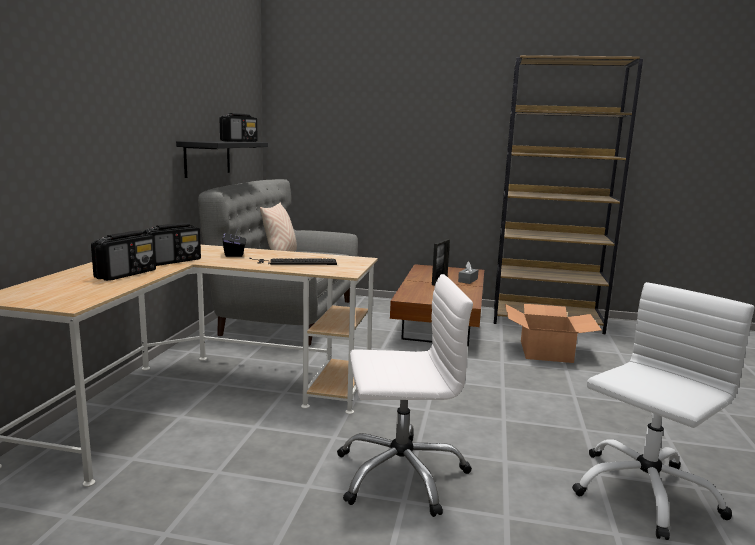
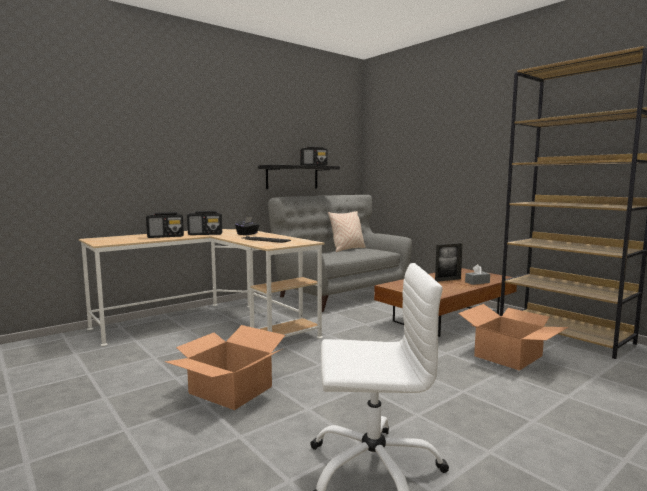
camera: 40 degrees right, 5 degrees down
white office chair [337,274,473,517] -> cardboard box [165,325,285,410]

